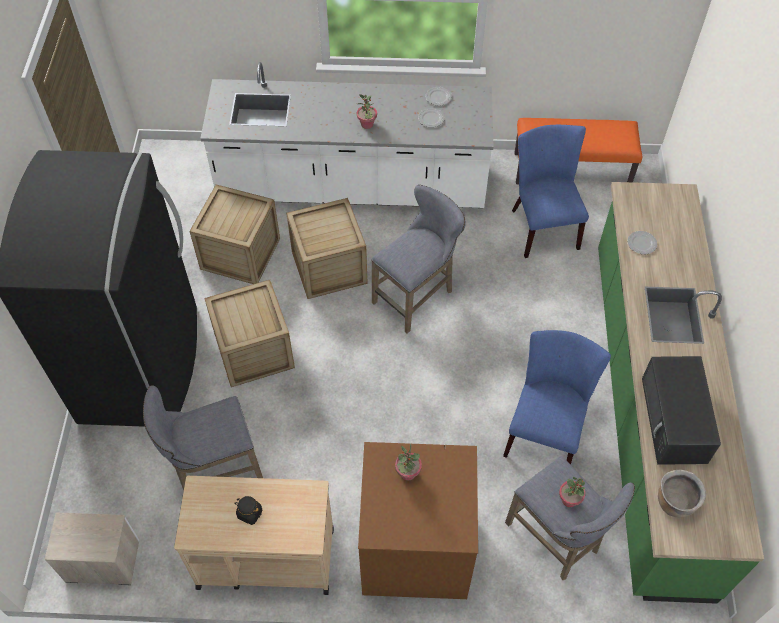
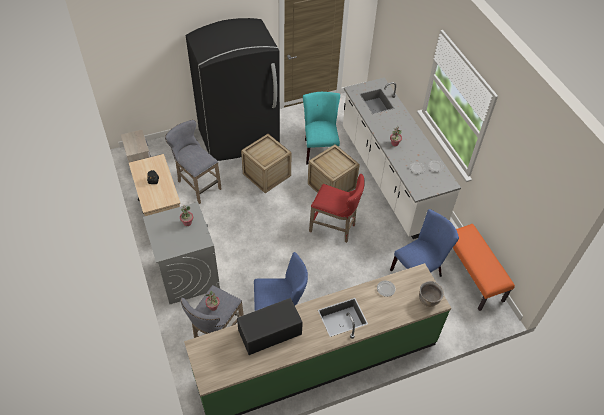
camera: 65 degrees right, 5 degrees down
crate [189,184,280,284] -> turquoise chair [303,92,340,165]
brown washing machine [358,442,478,599] -> grey washing machine [143,202,220,304]
grey stool [371,185,466,333] -> red stool [309,174,365,243]
brown cooking pot [658,470,706,517] -> brown cooking pot moved to [419,281,444,307]

